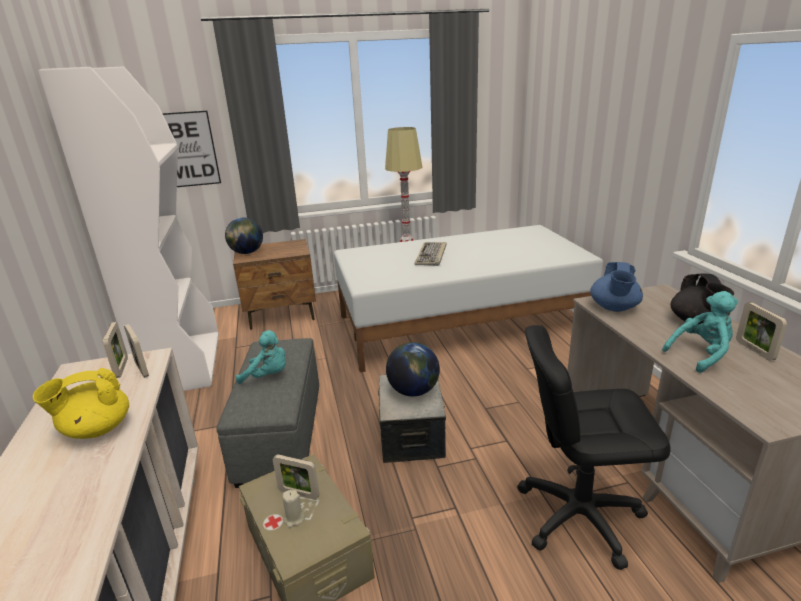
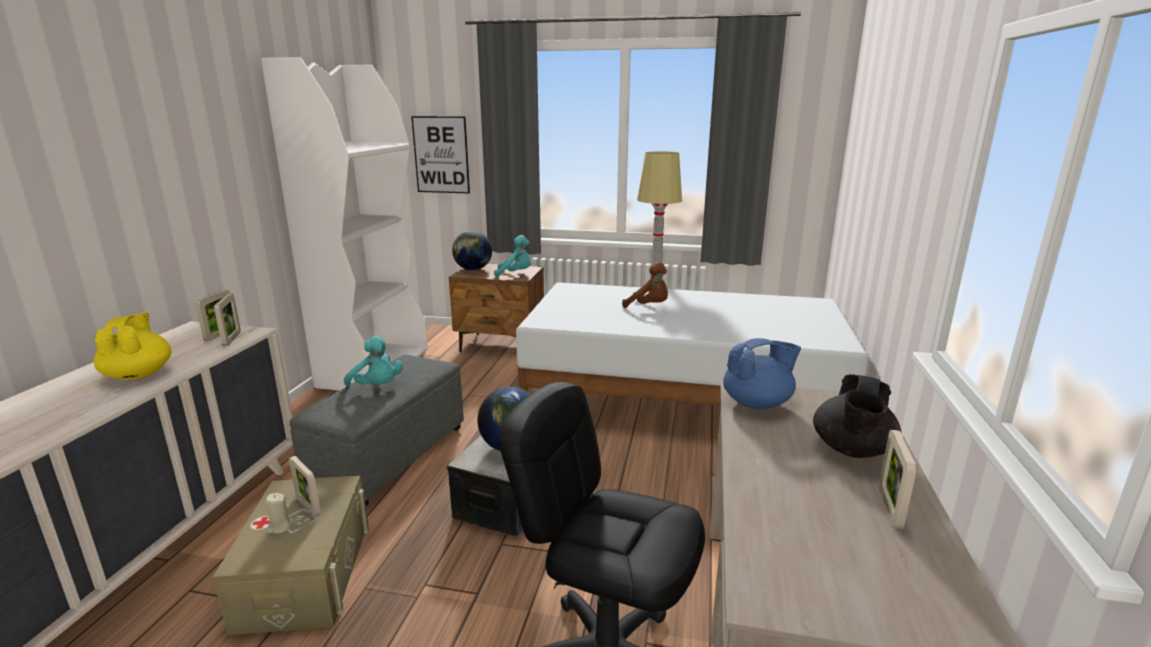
camera: 25 degrees right, 5 degrees down
yellow teapot [33,368,129,439] -> yellow teapot turned 75 degrees clockwise [94,312,172,380]
keyboard [414,242,447,266] -> brown plush toy [622,262,668,308]
blue teapot [590,262,643,312] -> blue teapot turned 150 degrees counterclockwise [723,338,801,409]
turquoise plush toy [662,291,738,373] -> turquoise plush toy moved to [494,235,531,277]

